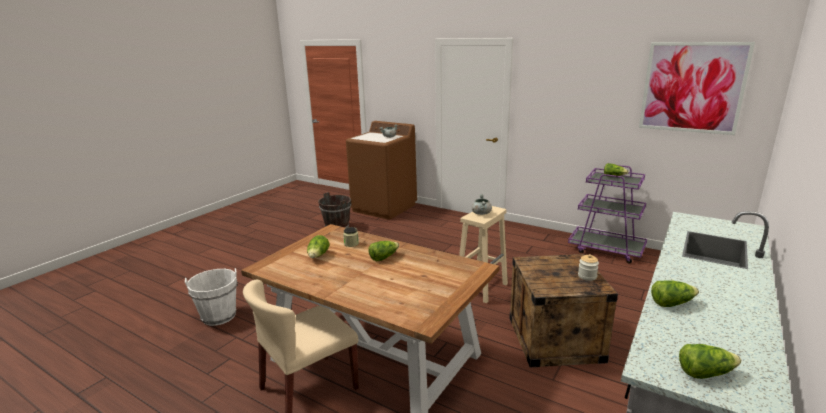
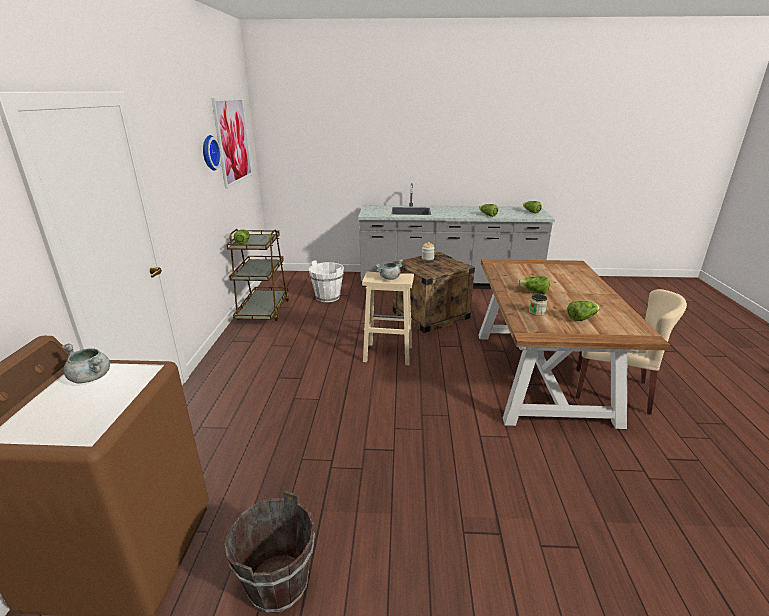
camera: 120 degrees left, 5 degrees up
white bucket [185,268,237,326] -> white bucket moved to [309,260,344,302]
purple cart [568,165,647,264] -> brown cart [226,229,289,321]
none -> wall clock [203,135,221,171]

